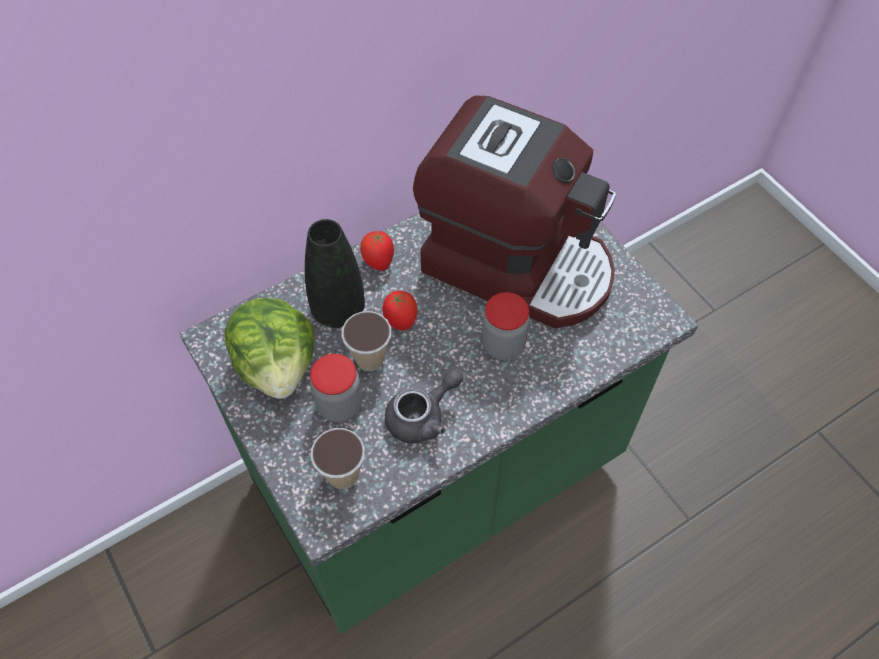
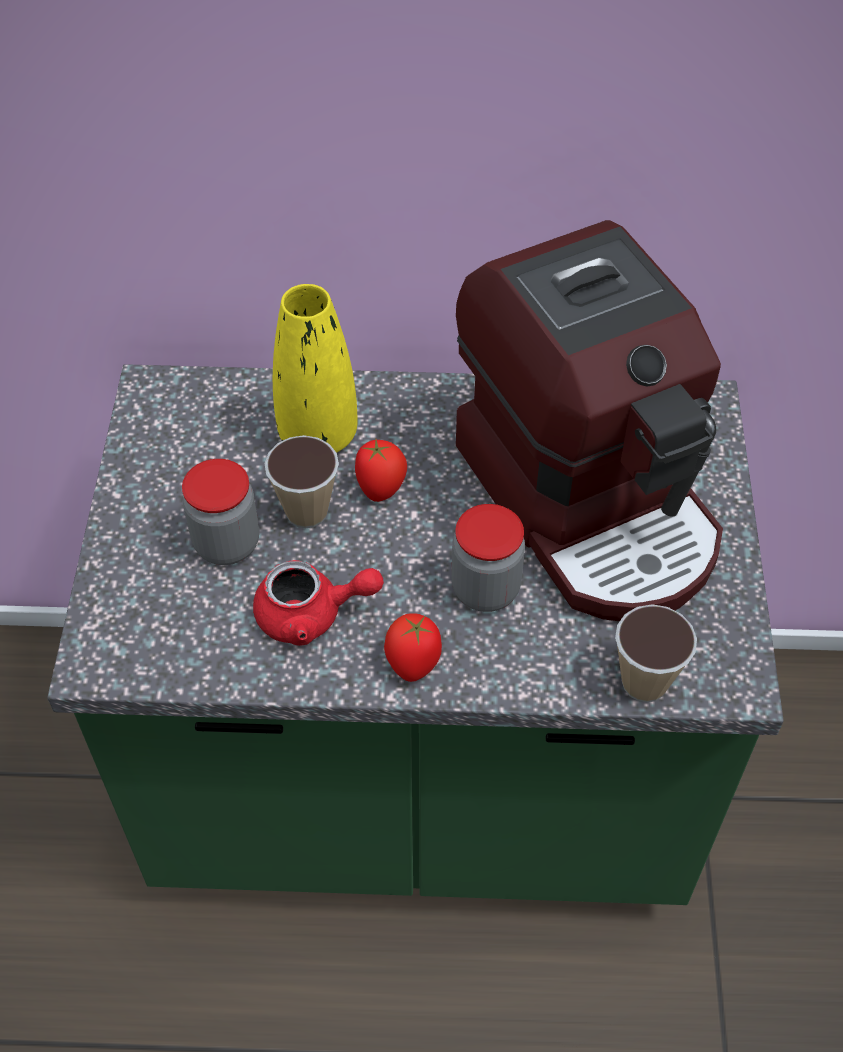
camera: 35 degrees right, 5 degrees down
lettuce [225,298,314,399] -> none
black vase [305,219,365,328] -> yellow vase [273,284,357,453]
cup [310,428,365,489] -> cup moved to [615,604,697,702]
tomato [360,231,394,271] -> tomato moved to [384,613,442,682]
grey teapot [385,369,463,443] -> red teapot [253,560,384,646]

